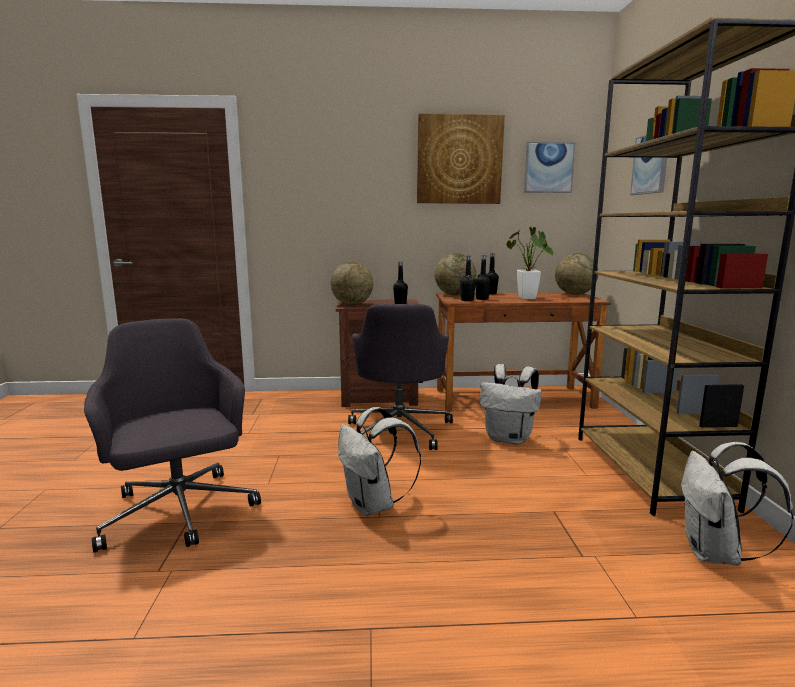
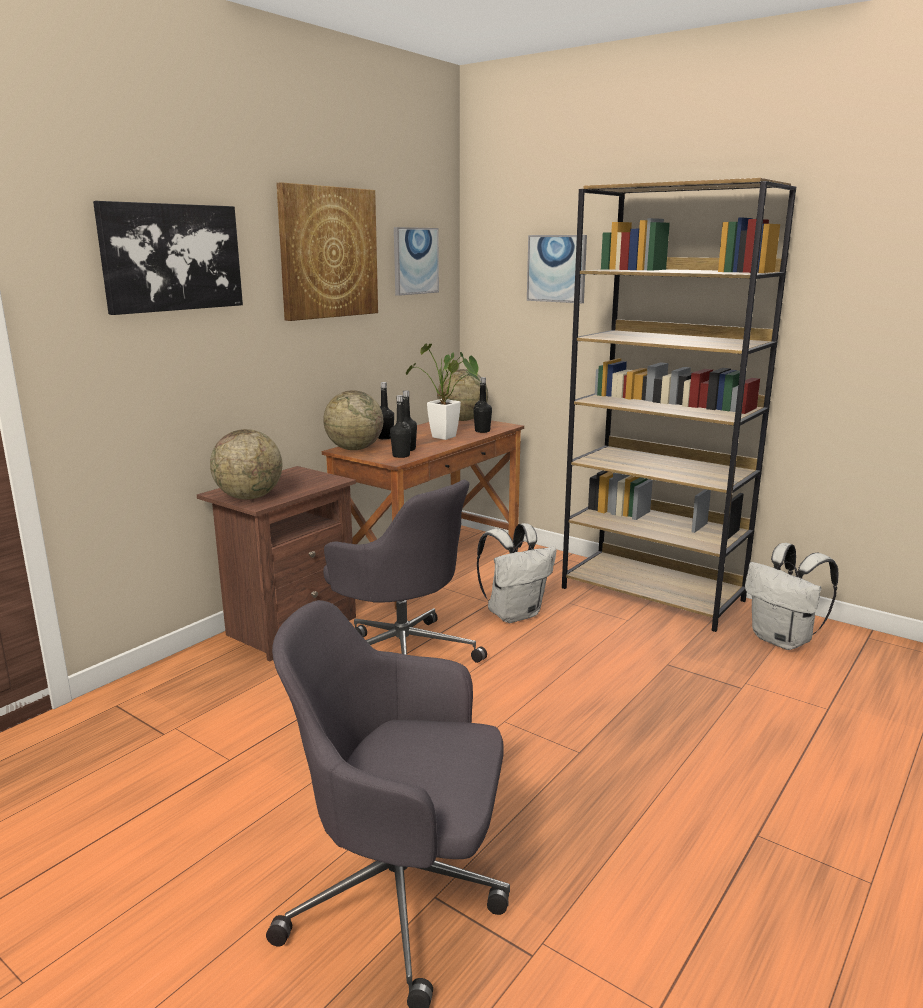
camera: 50 degrees left, 5 degrees up
white backpack [338,407,421,516] -> none
black bottle [393,262,408,304] -> black bottle moved to [473,377,492,433]
none -> picture [93,201,243,315]

